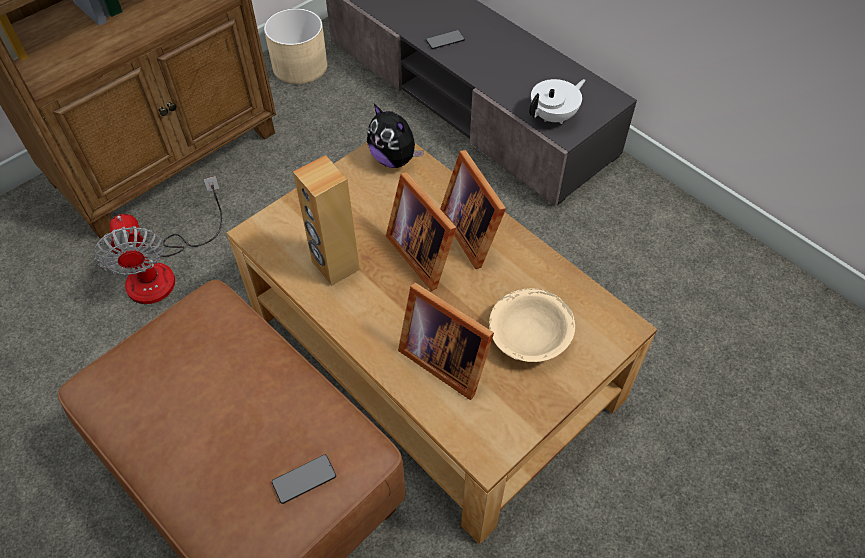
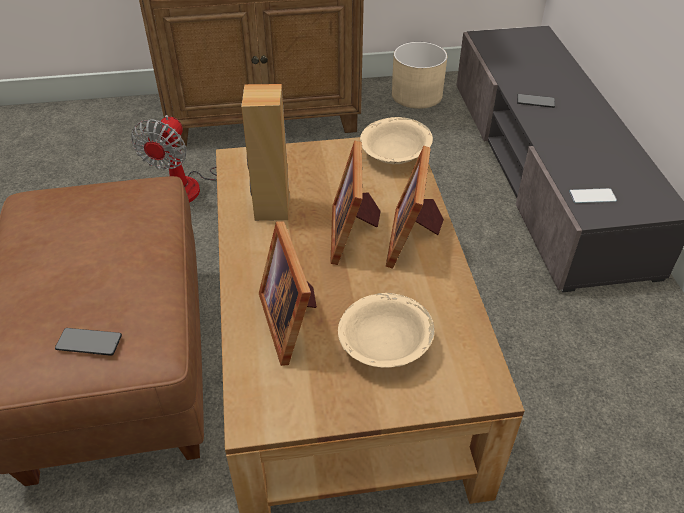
camera: 35 degrees right, 10 degrees down
plush toy [367,104,424,168] -> beige bowl [360,117,433,164]
white teapot [529,79,586,124] -> phone [569,188,617,203]

